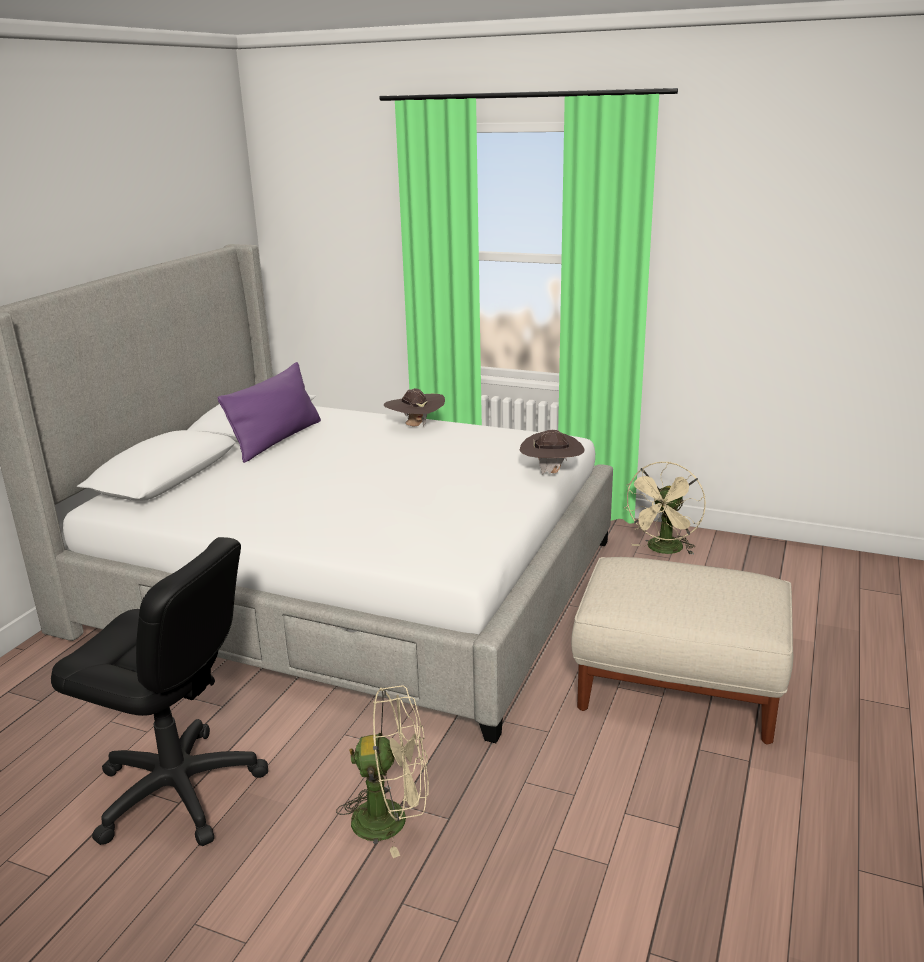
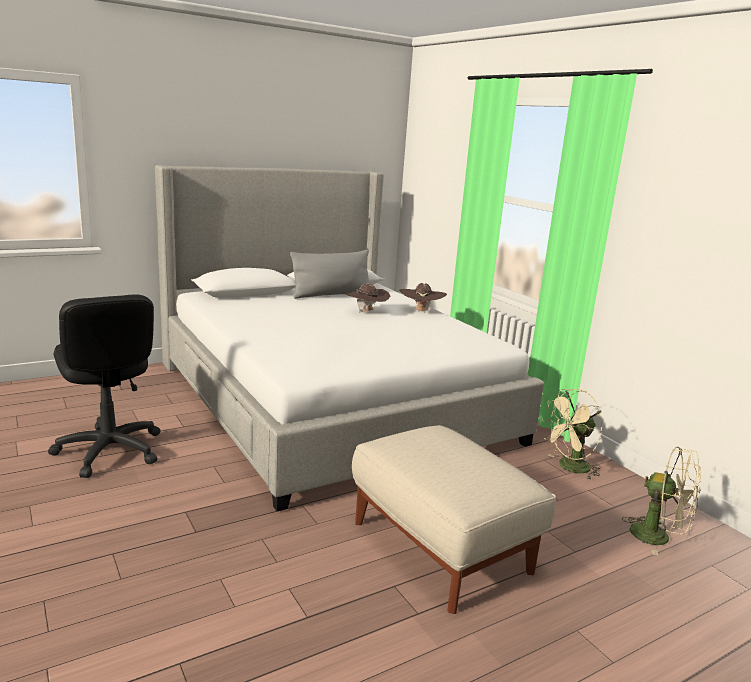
camera: 35 degrees right, 5 degrees down
purple pillow [218,362,321,463] -> grey pillow [290,250,370,299]
beige fan [336,686,429,858] -> beige fan moved to [622,446,701,555]
brown hat [519,430,585,475] -> brown hat moved to [345,284,390,312]

